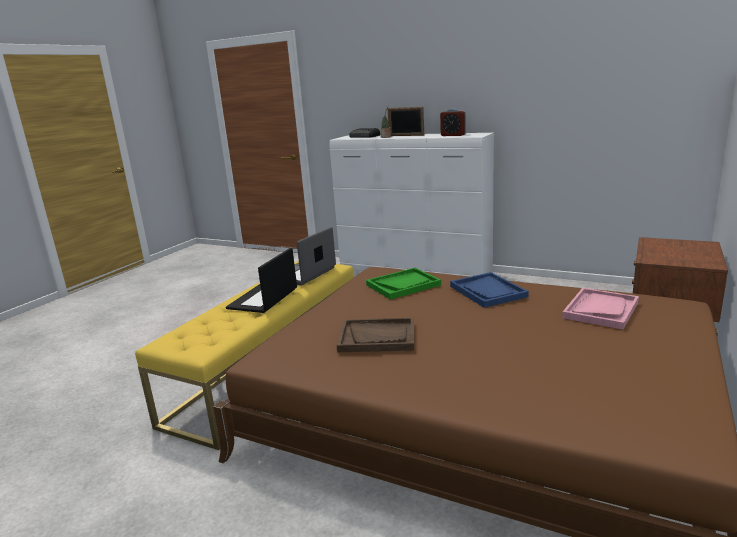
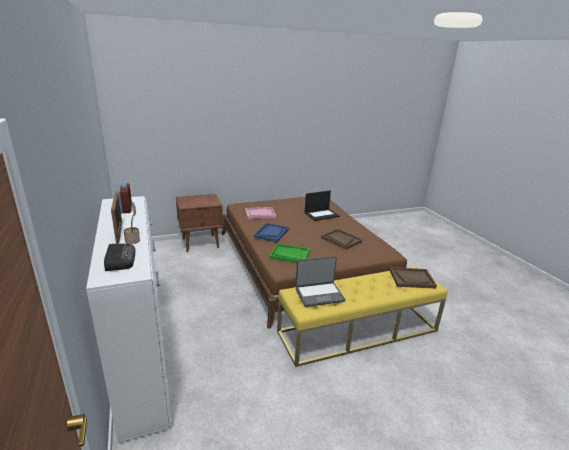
camera: 140 degrees left, 5 degrees up
laptop [226,248,297,313] -> laptop moved to [305,191,340,221]
none -> brown tray [390,267,437,289]

